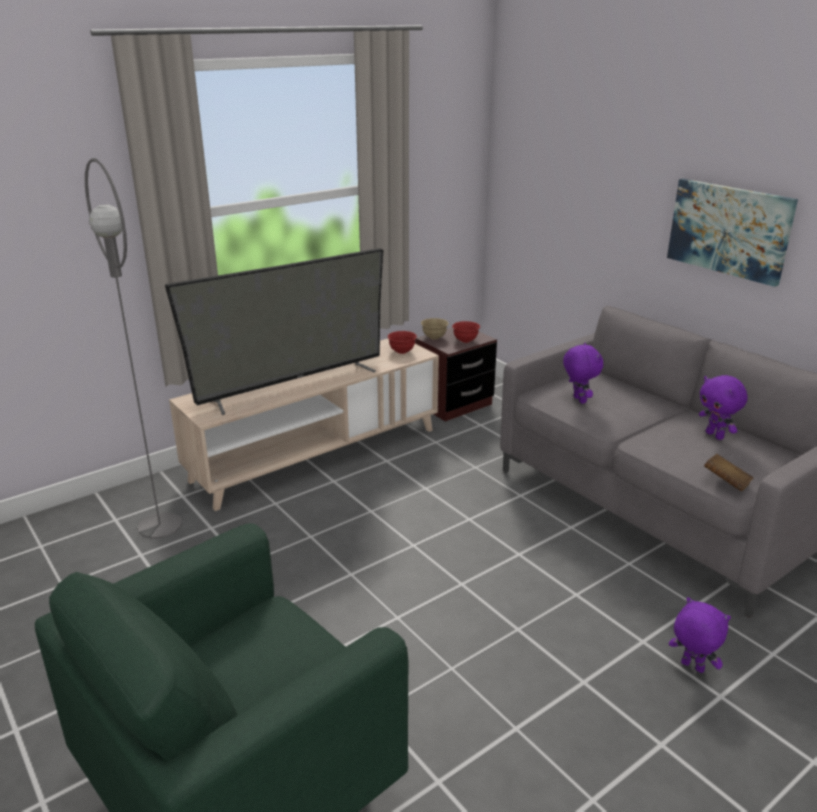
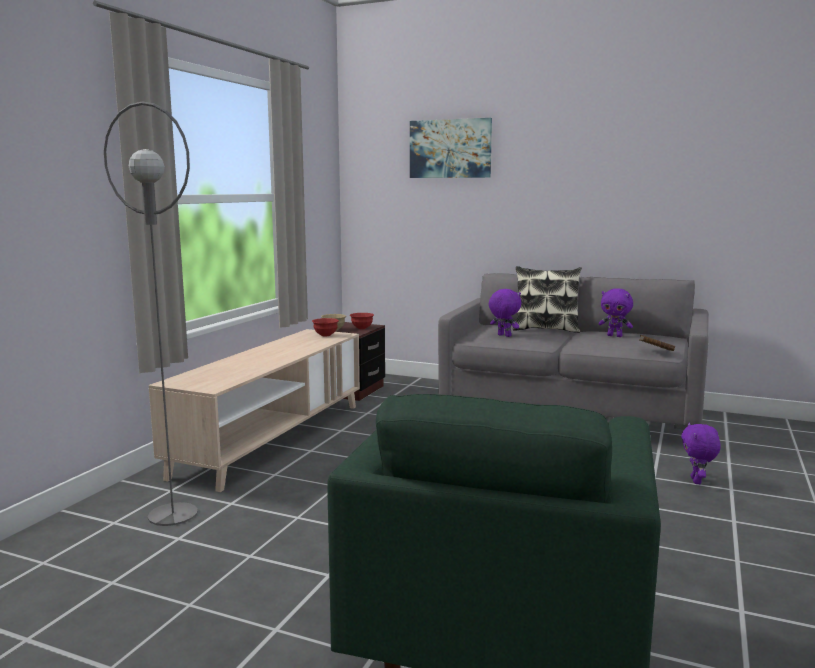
camera: 30 degrees left, 15 degrees down
television [165,248,383,415] -> none
picture [667,179,798,287] -> picture moved to [410,118,492,178]
purple plush toy [669,597,731,673] -> purple plush toy turned 90 degrees counterclockwise [681,423,721,484]
none -> pillow [513,266,582,333]

